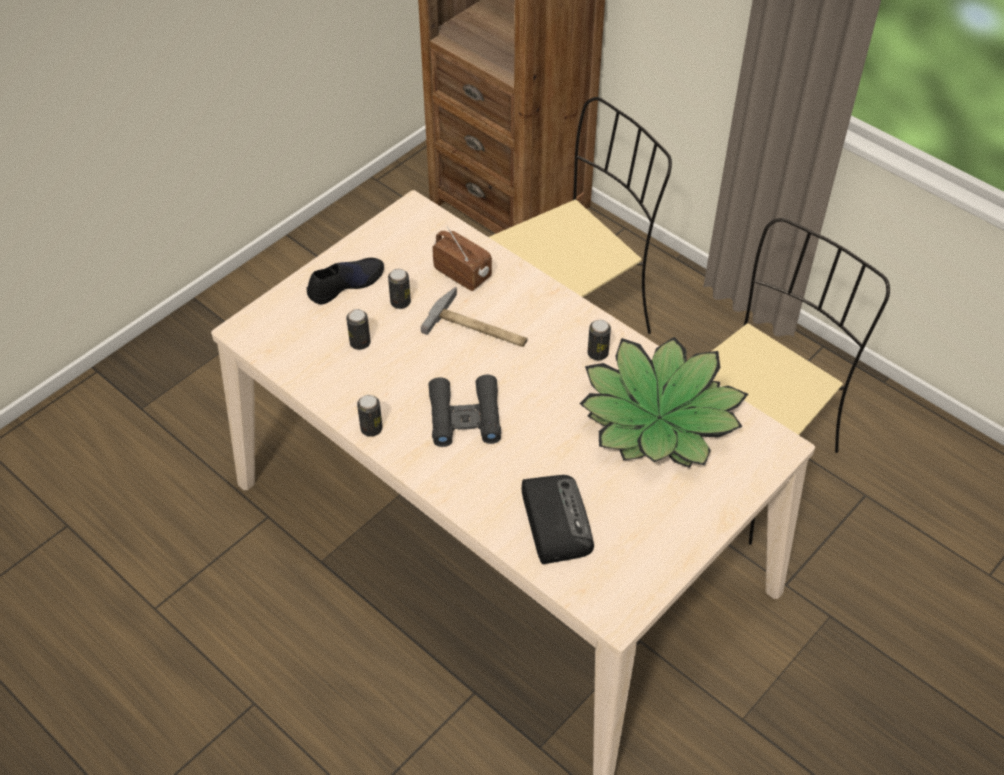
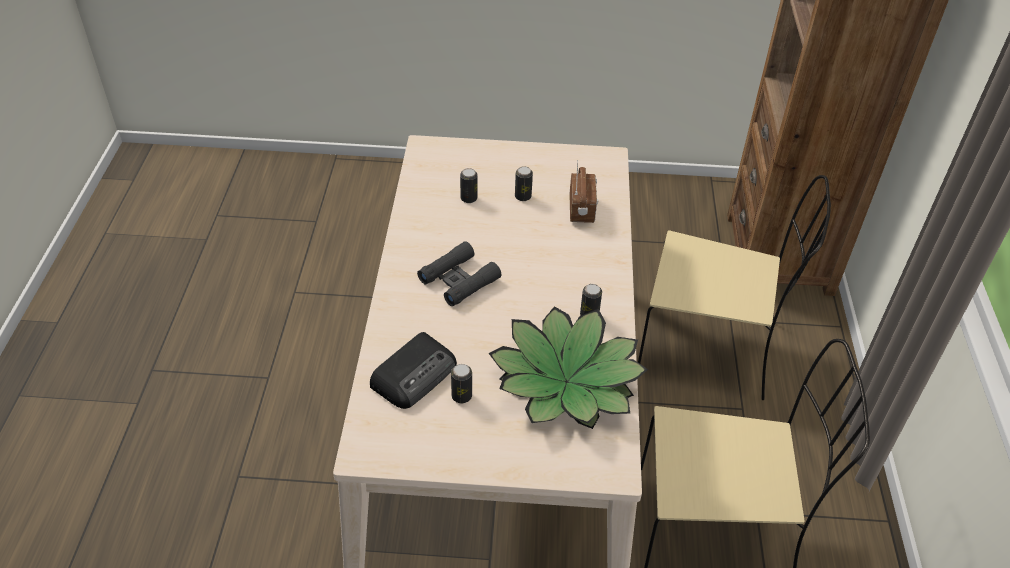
camera: 50 degrees right, 5 degrees down
black shoe [307,258,384,304] -> none
can [357,395,383,437] -> can moved to [451,364,472,403]
hammer [421,287,527,347] -> none

